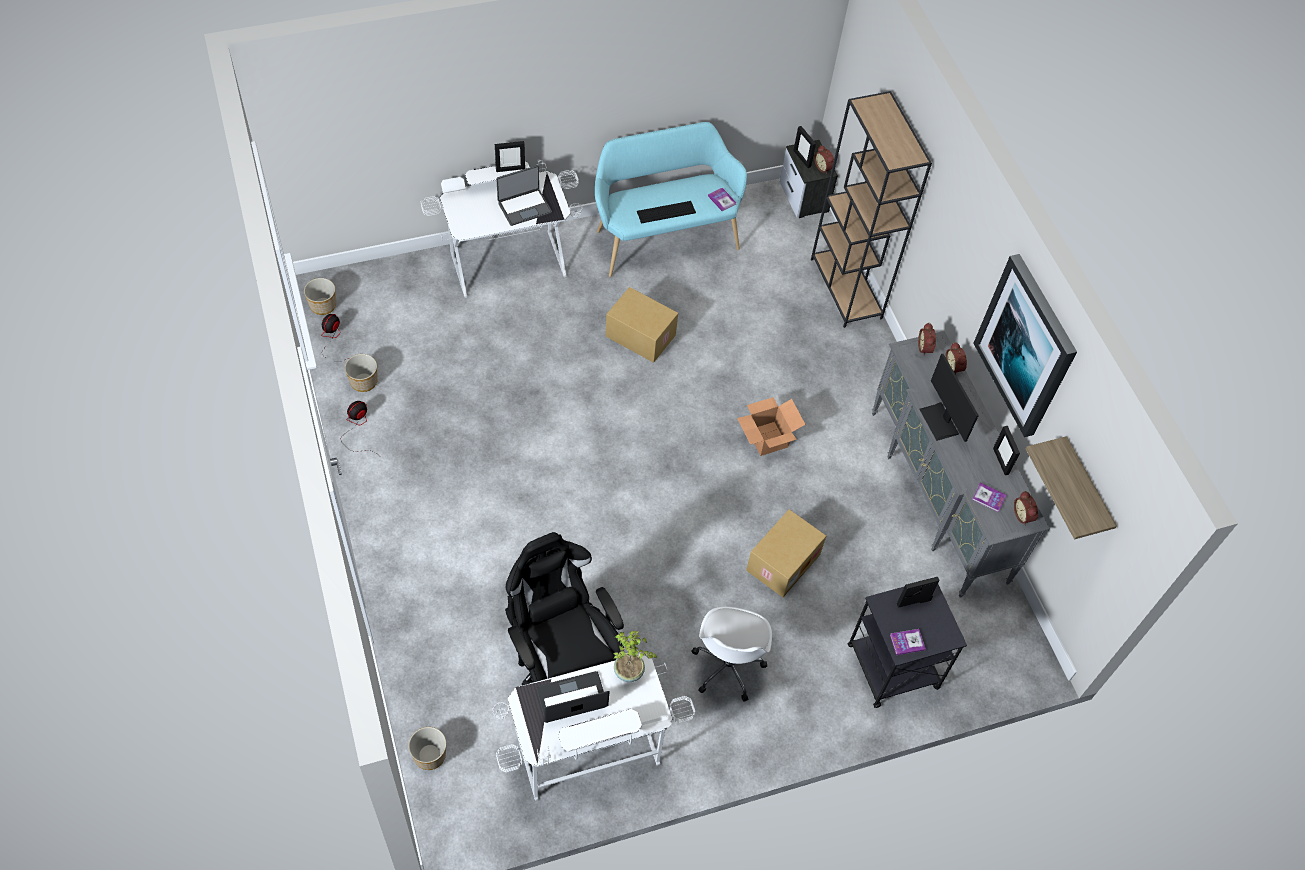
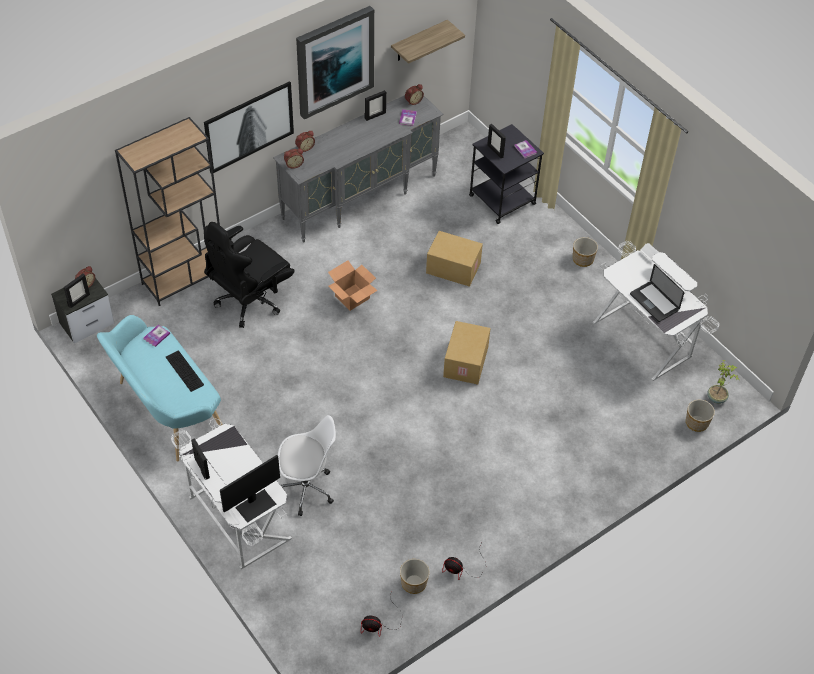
camera: 105 degrees left, 5 degrees down
planter [304,278,336,315] -> planter moved to [573,237,598,267]
laptop [496,165,552,226] -> none
black office chair [505,532,624,685] -> black office chair moved to [204,222,295,328]
cardboard box [605,287,678,363] -> cardboard box moved to [443,321,491,385]
potted plant [614,631,657,682] -> potted plant moved to [707,360,739,404]
white office chair [692,607,772,702] -> white office chair moved to [278,415,336,516]
monitor [919,354,979,442] -> monitor moved to [220,455,280,523]
none -> picture [204,81,294,173]

